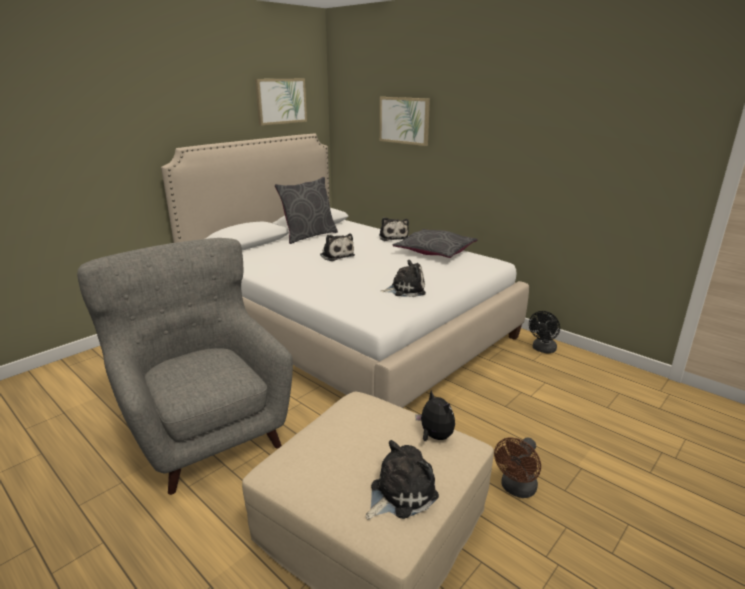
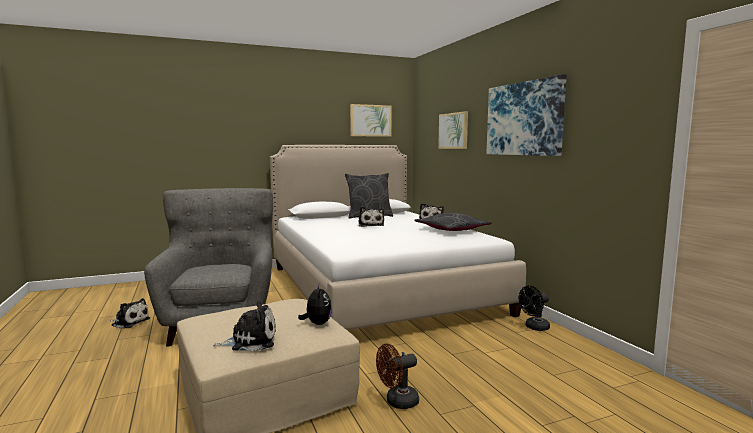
camera: 25 degrees right, 15 degrees down
plush toy [381,260,426,297] -> plush toy moved to [110,298,150,329]
none -> picture [486,74,566,156]

